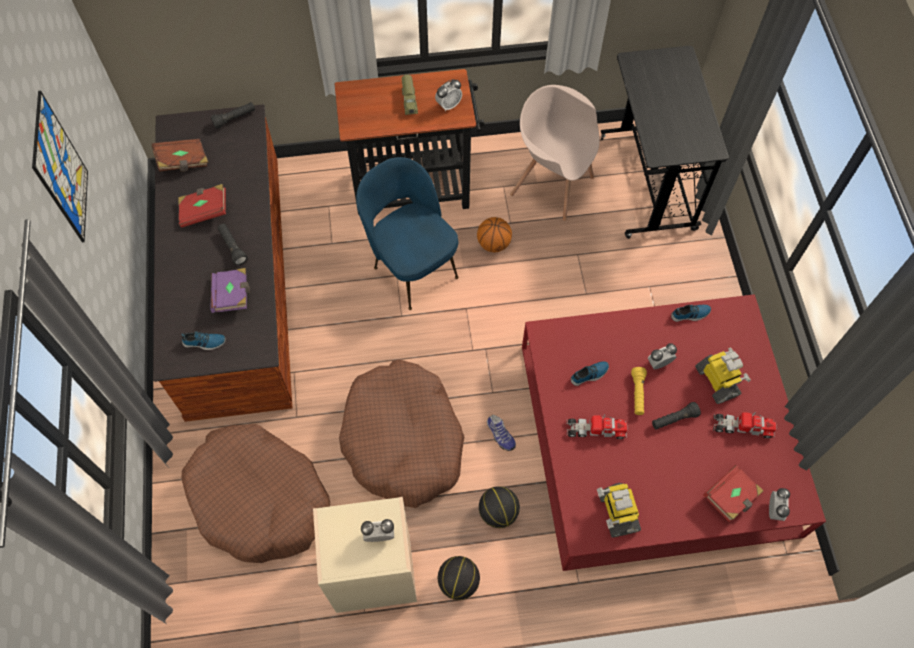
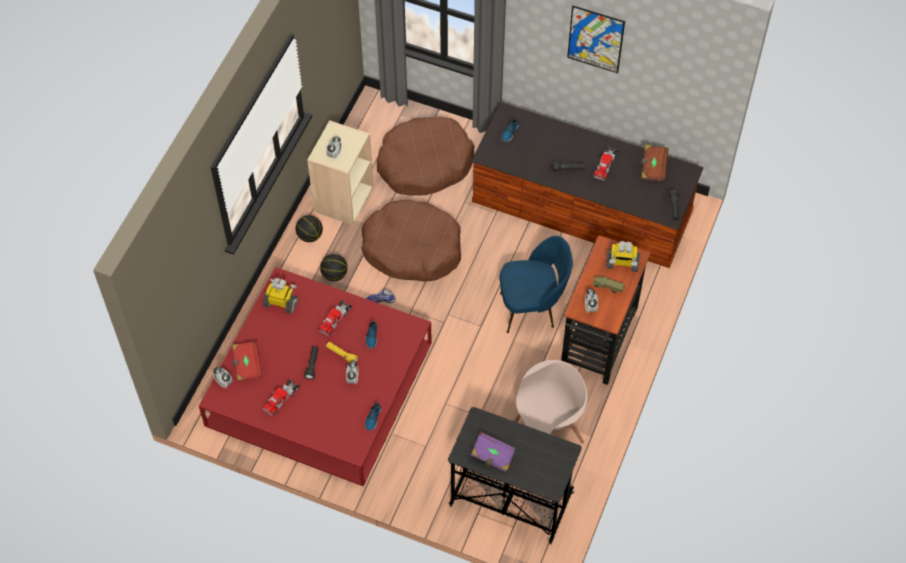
camera: 120 degrees right, 5 degrees down
red book [178,184,226,227] -> toy truck [594,147,618,181]
purple book [210,268,250,313] -> purple book moved to [471,432,515,472]
basketball [477,217,512,252] -> none
toy robot [695,348,751,404] -> toy robot moved to [606,241,640,272]

